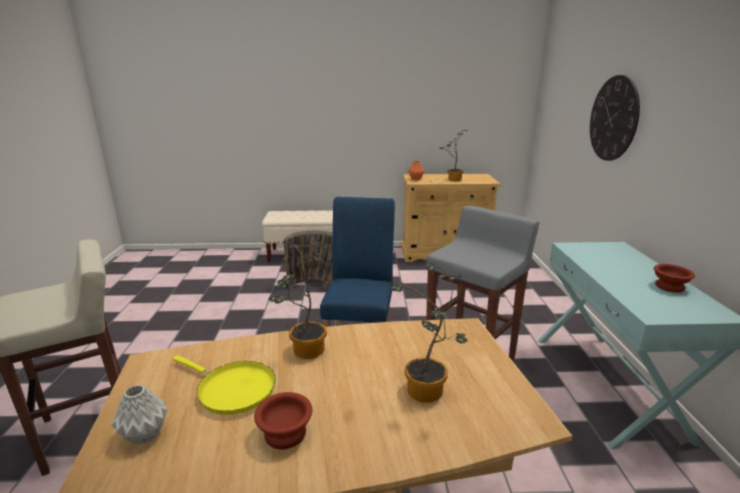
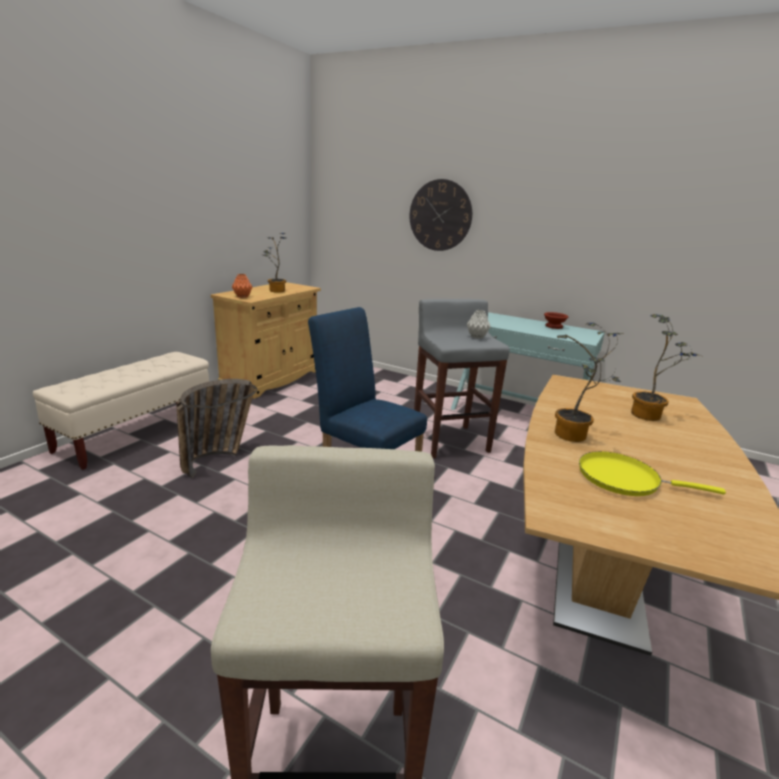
camera: 60 degrees left, 0 degrees up
grey vase [112,385,168,445] -> grey vase moved to [467,310,491,339]
yellow frying pan [173,355,276,415] -> yellow frying pan turned 135 degrees counterclockwise [579,451,726,496]
brown bowl [254,392,312,449] -> none

